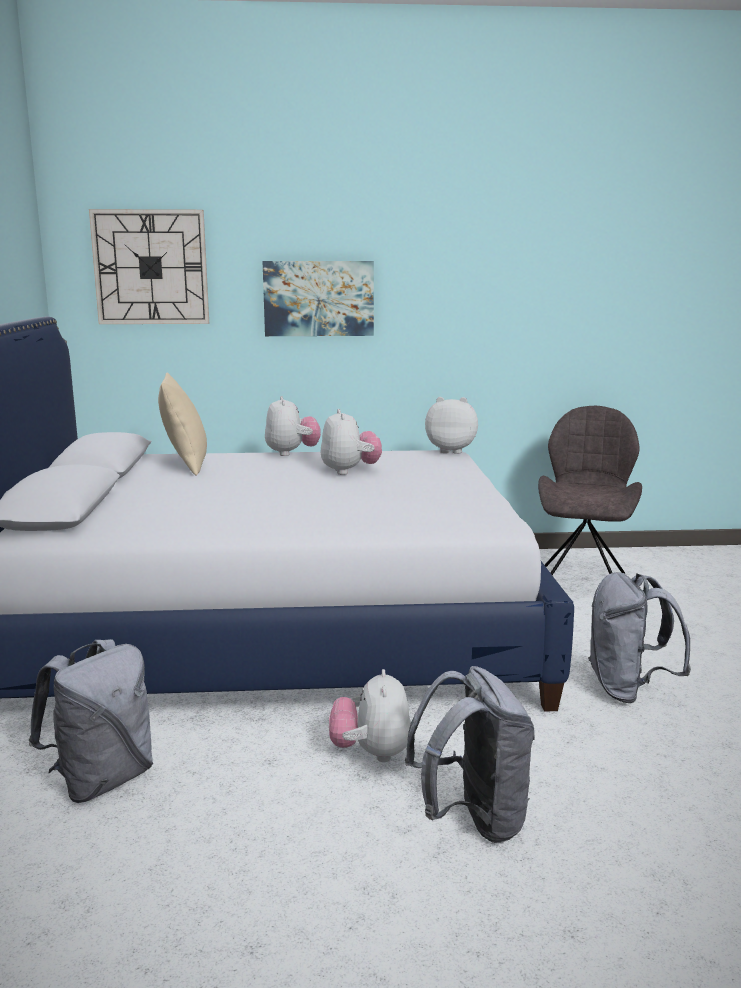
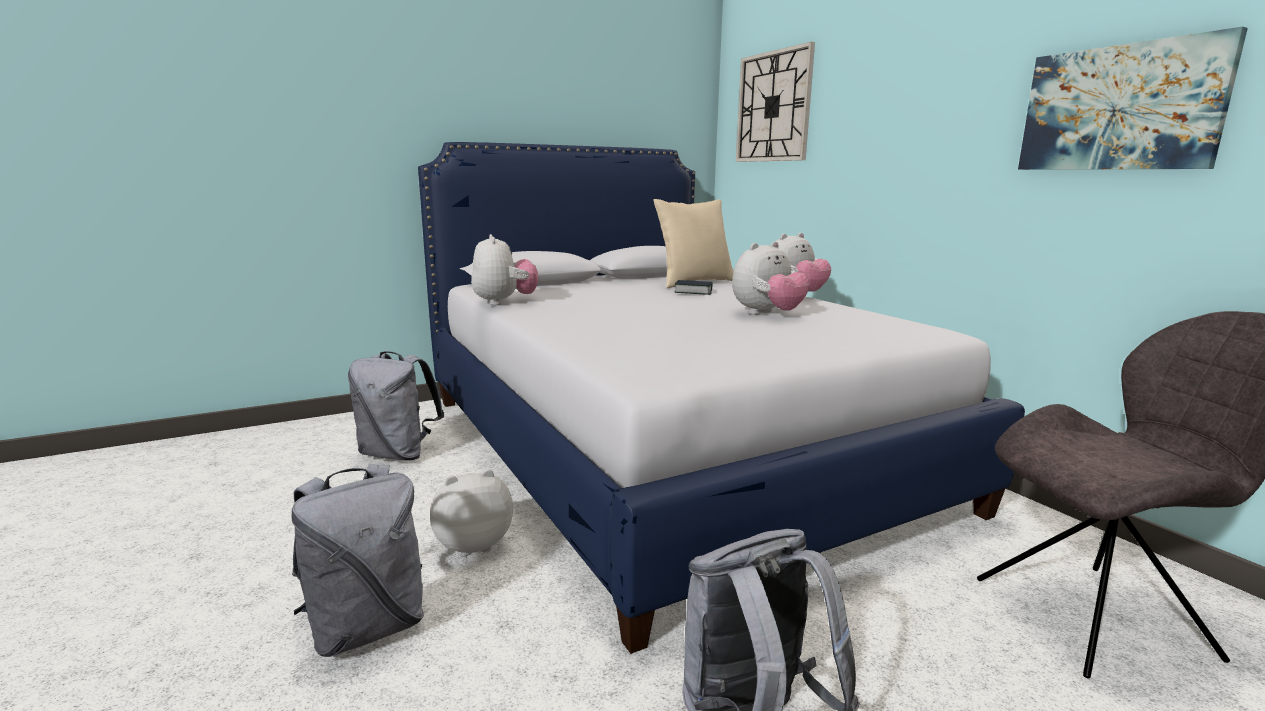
camera: 65 degrees right, 0 degrees up
picture [263,261,374,336] -> picture moved to [1018,27,1248,170]
plush toy [425,397,478,454] -> plush toy moved to [471,234,538,305]
none -> book [674,280,713,295]

